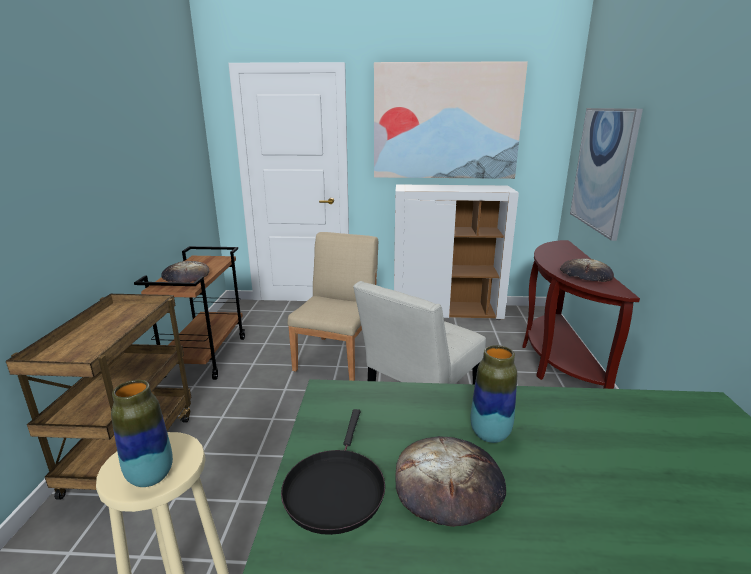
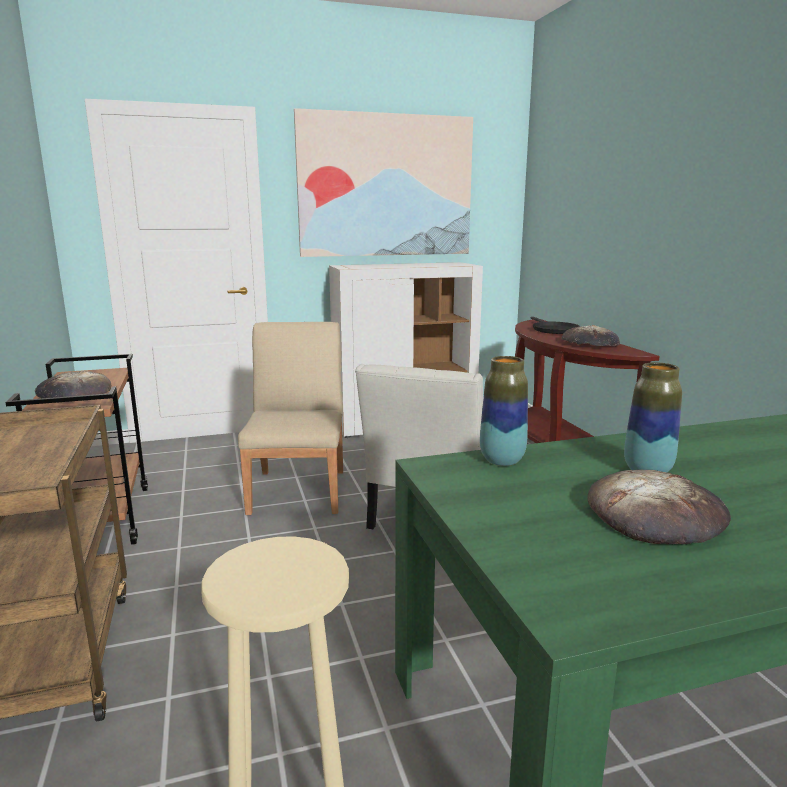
camera: 20 degrees left, 5 degrees down
vase [111,380,173,487] -> vase moved to [480,356,528,466]
black frying pan [281,409,385,535] -> black frying pan moved to [531,317,580,334]
picture [570,108,643,241] -> none

